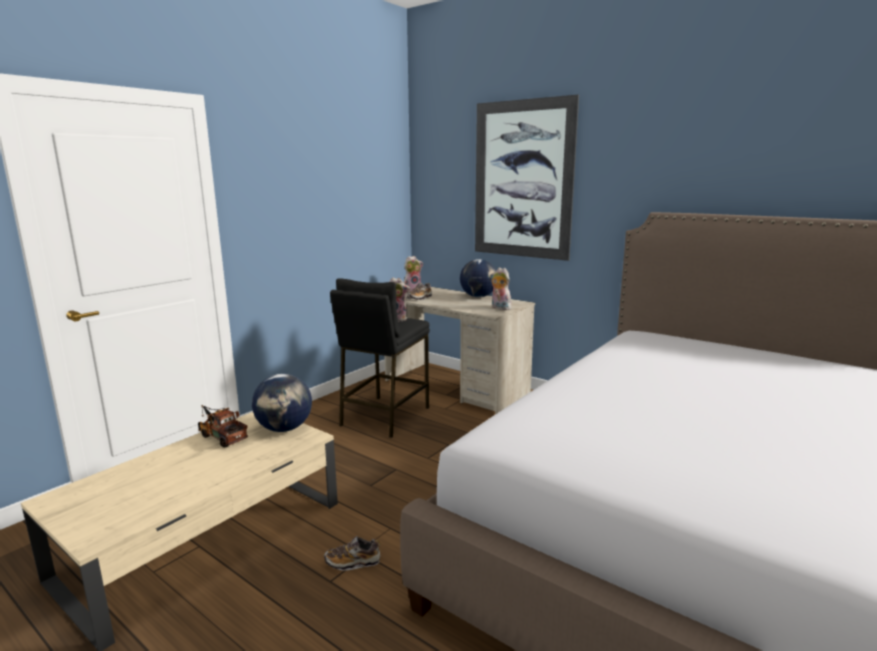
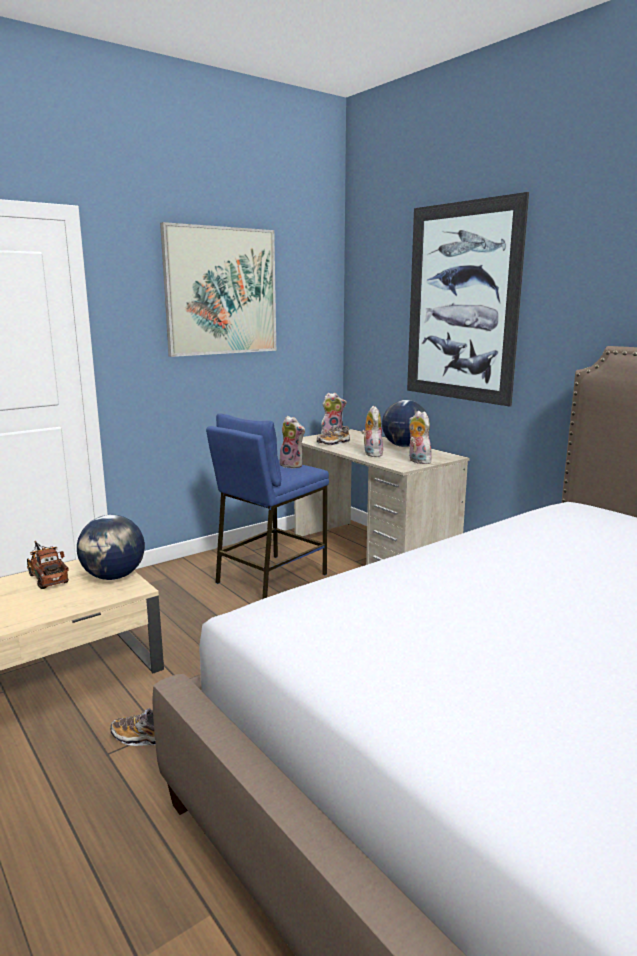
camera: 15 degrees right, 0 degrees up
black stool [330,278,430,438] -> blue stool [206,413,329,599]
none -> picture [160,222,276,357]
none -> plush toy [361,406,383,457]

